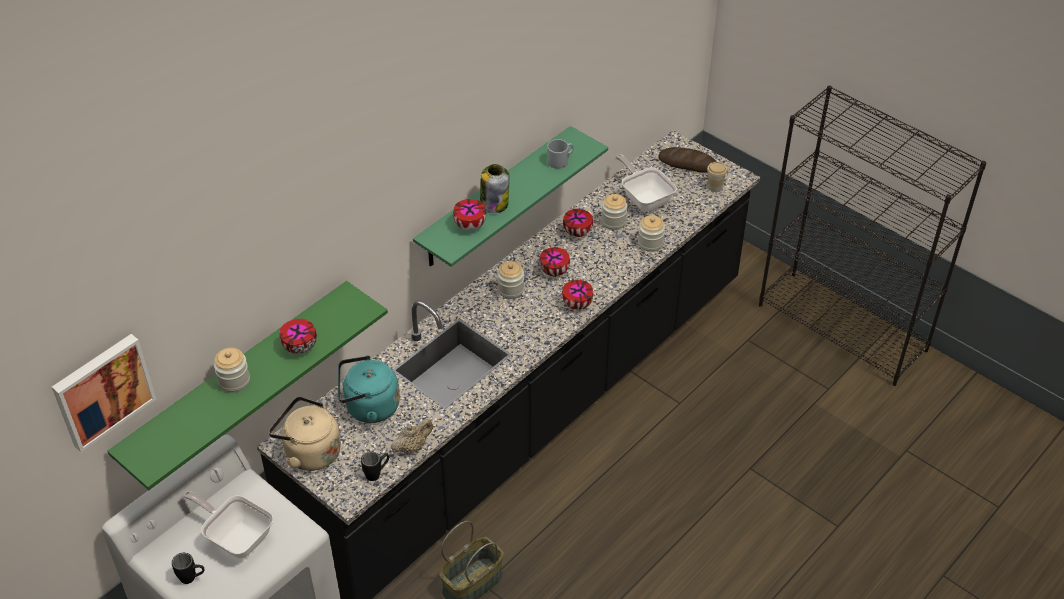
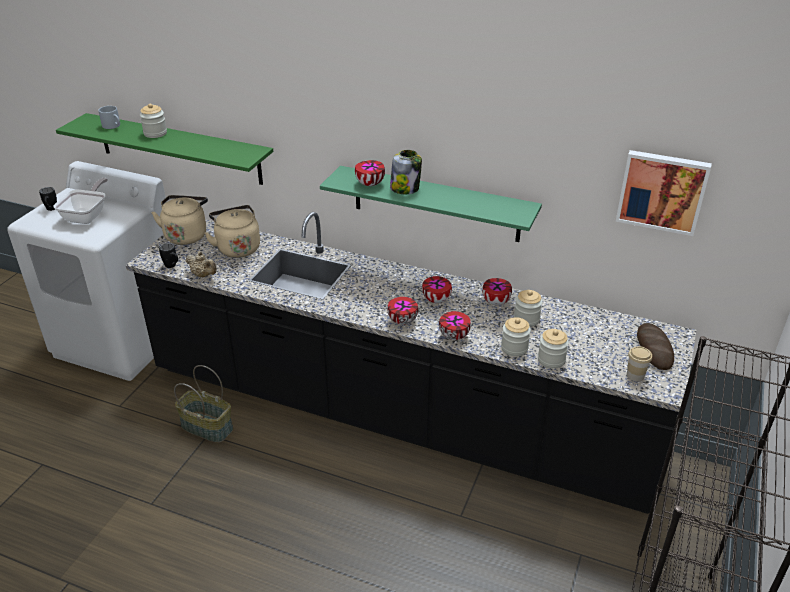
camera: 70 degrees right, 10 degrees down
picture [52,334,157,452] -> picture moved to [616,150,712,236]
bowl [279,319,317,354] -> bowl moved to [439,311,471,340]
turquoise kettle [338,356,400,423] -> beige kettle [205,205,260,258]
jar [497,261,524,299] -> jar moved to [538,329,569,369]
grey mug [547,139,574,169] -> grey mug moved to [98,106,120,129]
frying pan [616,155,677,212] -> none

